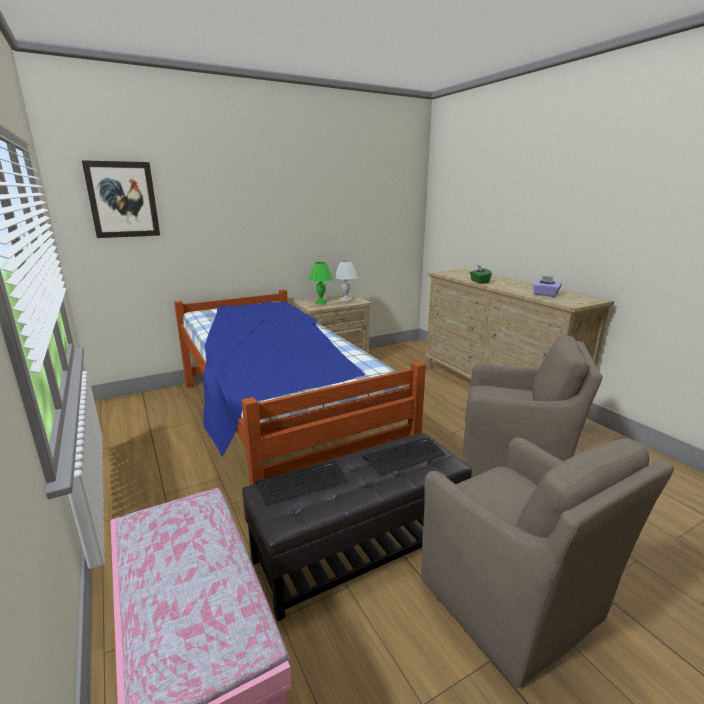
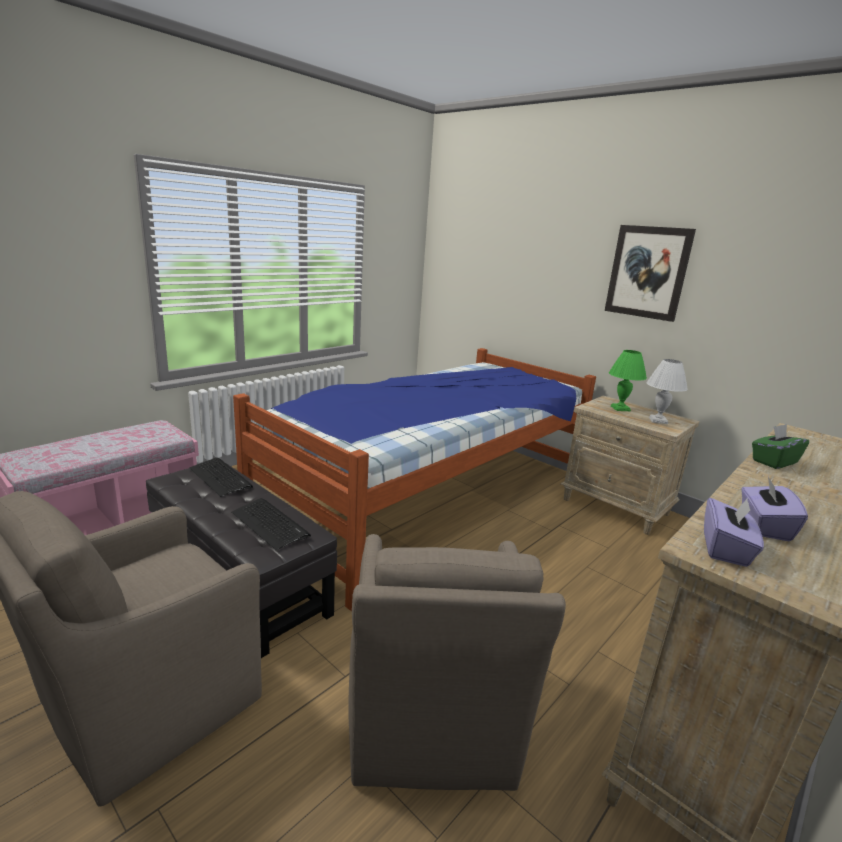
camera: 70 degrees right, 0 degrees up
picture [82,160,160,238] -> picture moved to [605,225,696,322]
none -> purple tissue box [704,498,764,567]

